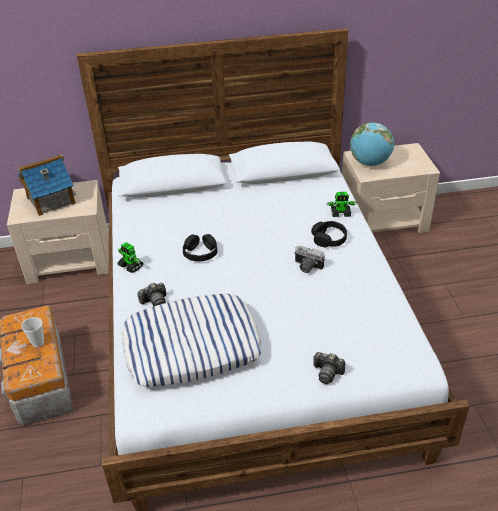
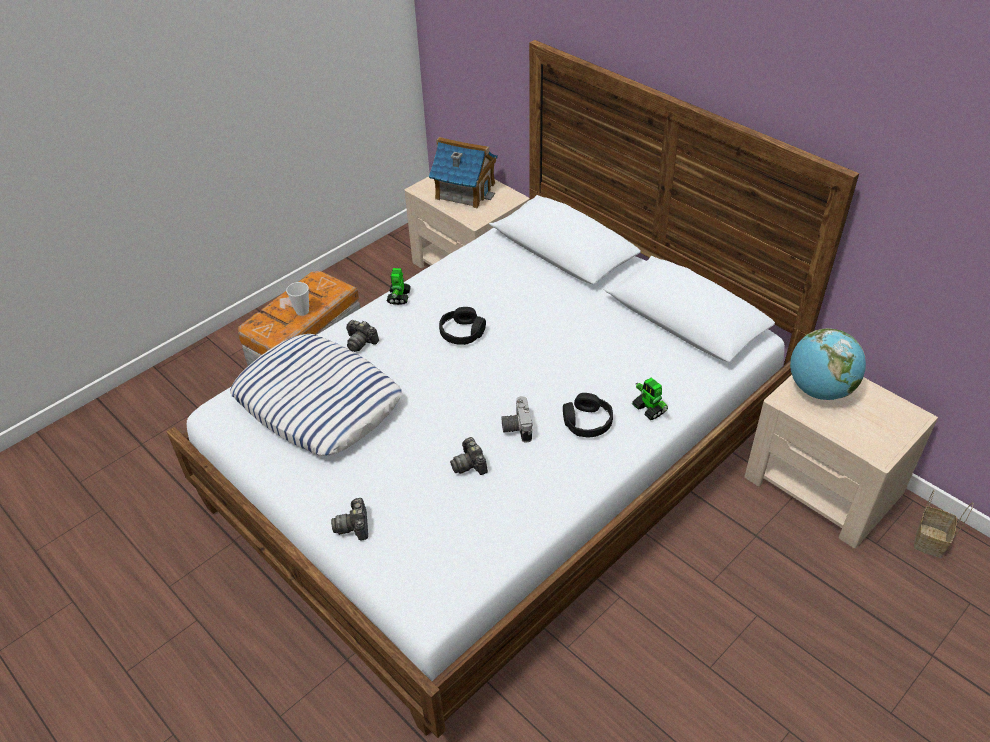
camera: 55 degrees right, 5 degrees up
none -> camera [450,437,488,475]
none -> basket [914,490,973,558]

